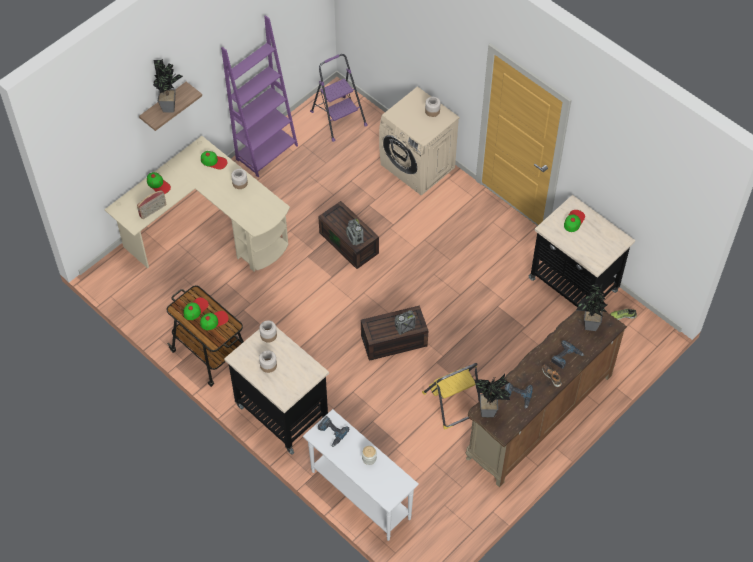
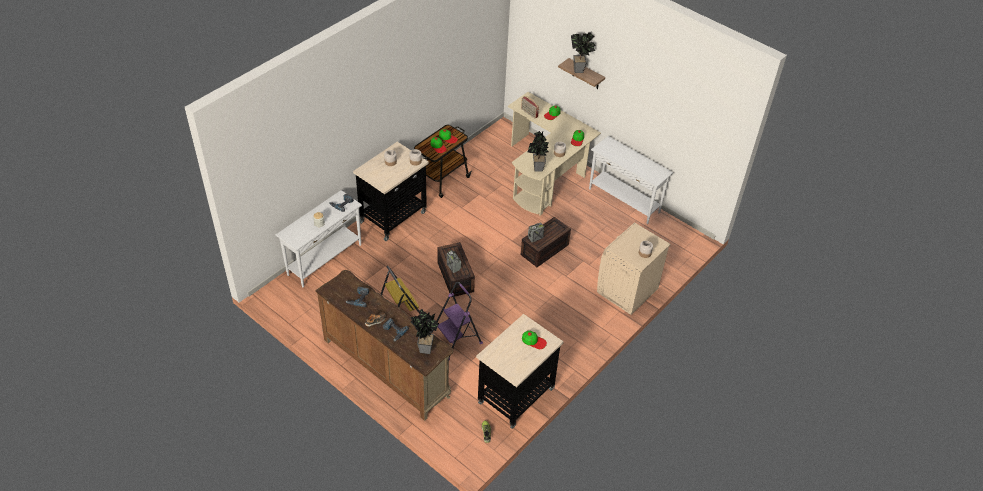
camera: 85 degrees right, 10 degrees down
purple bookcase [221,15,298,177] -> white console table [589,136,673,224]
purple step ladder [310,54,368,142] -> purple step ladder moved to [432,282,483,360]
potted plant [474,374,510,417] -> potted plant moved to [528,131,549,172]

